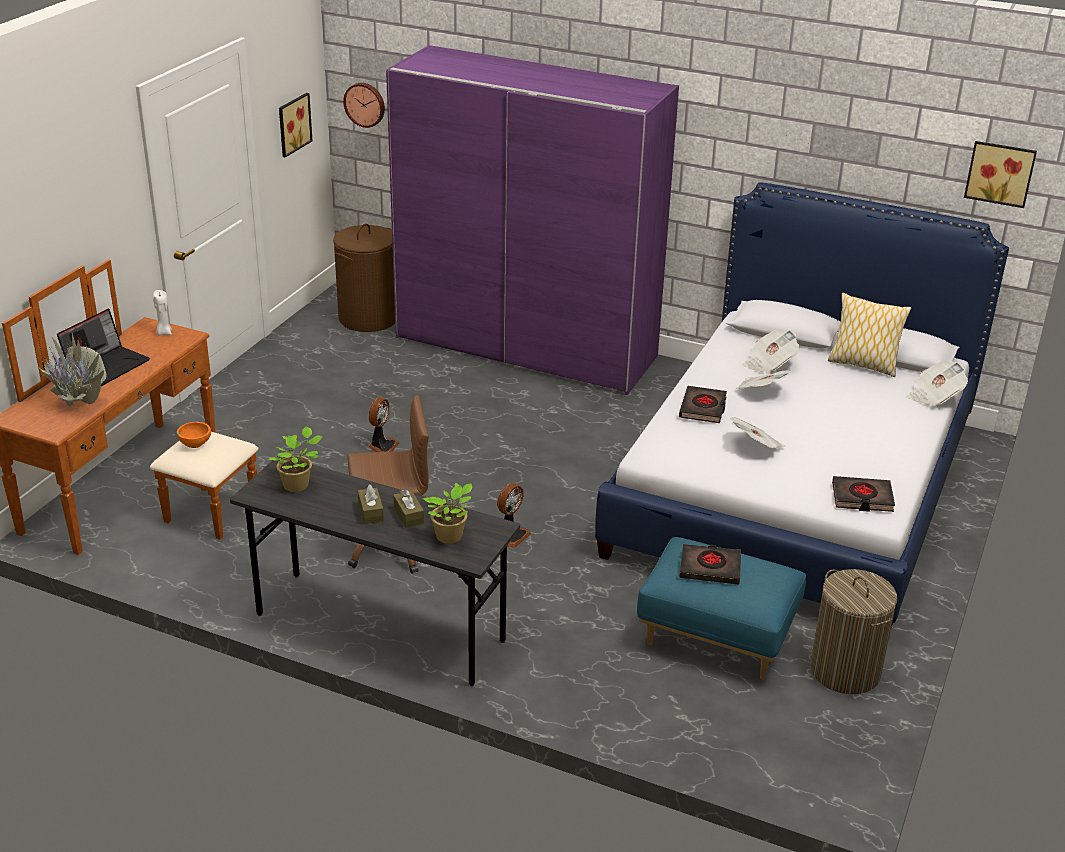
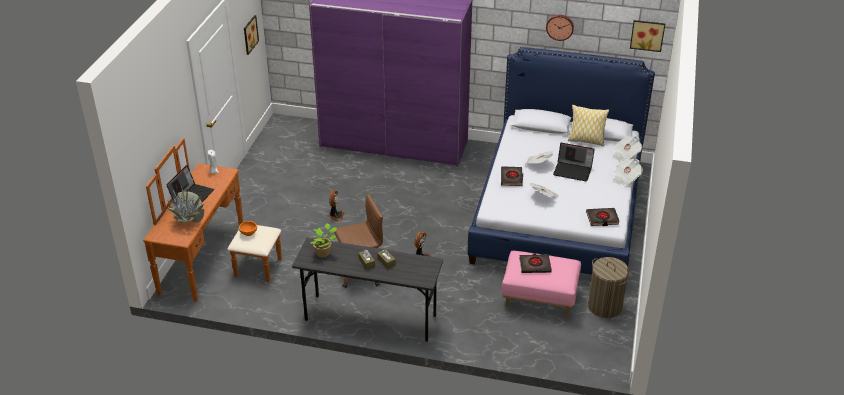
camera: 10 degrees left, 5 degrees up
brown laundry basket [333,224,395,332] -> none
wall clock [343,83,385,128] -> wall clock moved to [546,15,574,41]
potted plant [423,483,472,544] -> none
blue ottoman [637,537,806,680] -> pink ottoman [502,251,581,317]
newspaper [744,330,800,374] -> newspaper moved to [613,159,643,186]
none -> laptop [553,143,595,181]

